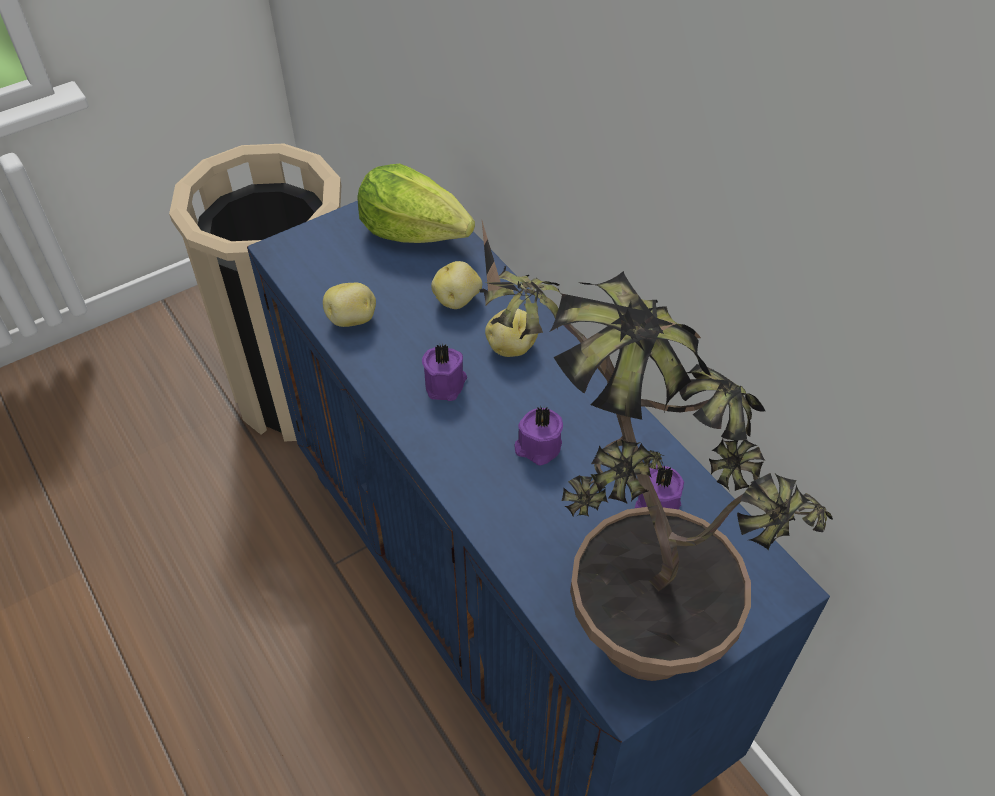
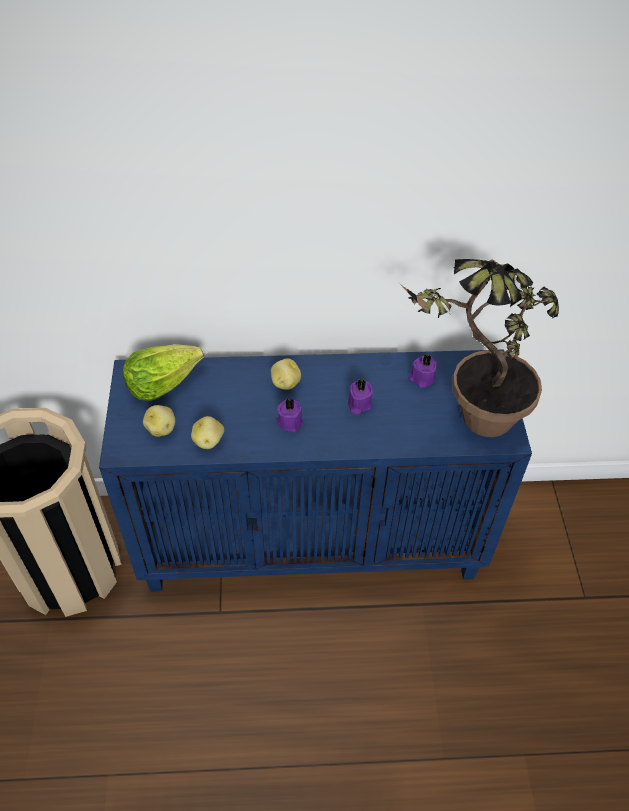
camera: 60 degrees left, 0 degrees up
potato [431,261,482,309] -> potato moved to [143,405,176,437]

